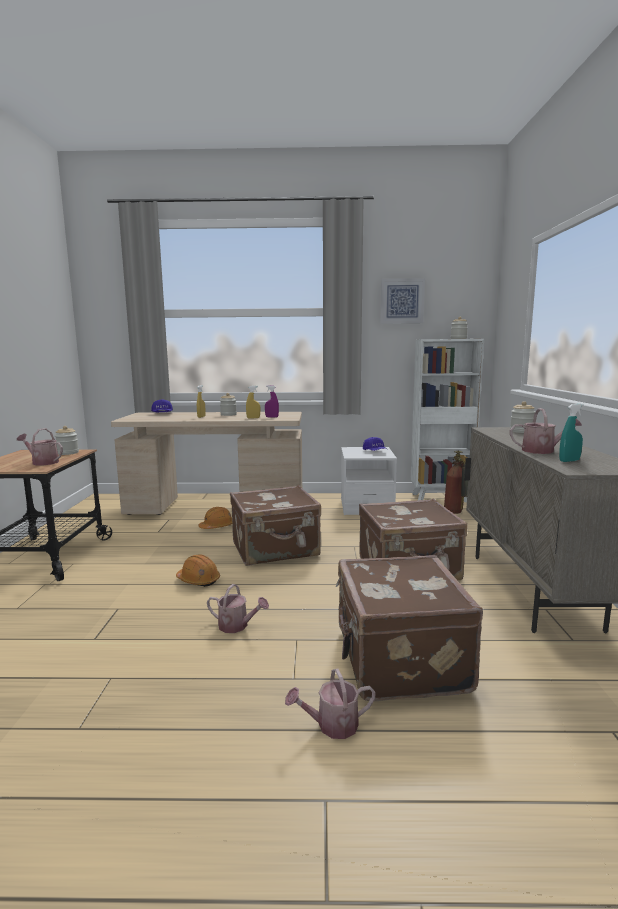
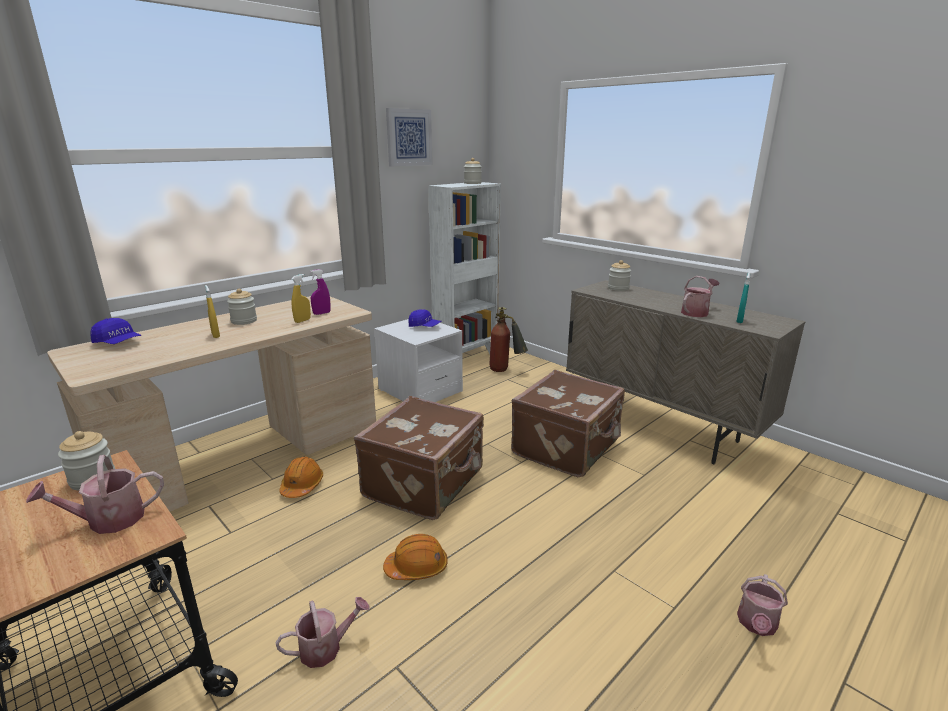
camera: 45 degrees left, 10 degrees up
watering can [207,584,269,633] -> watering can moved to [275,597,370,668]
brown suitcase [336,555,483,701] -> none

